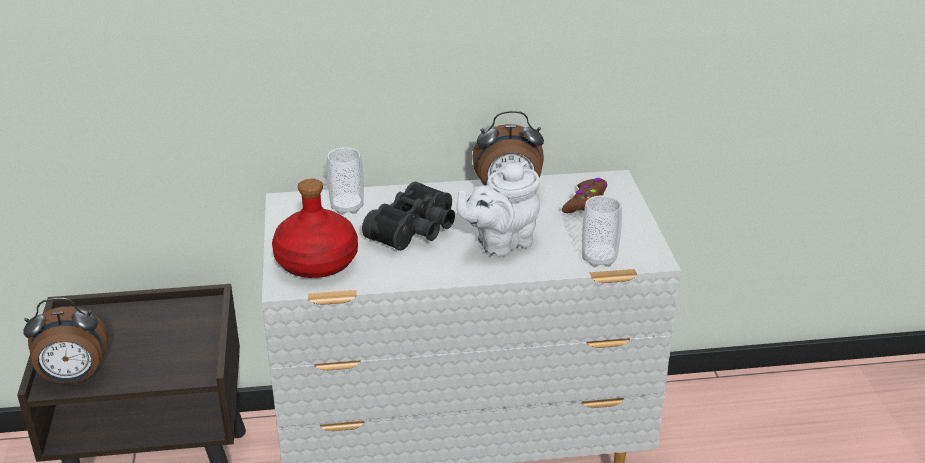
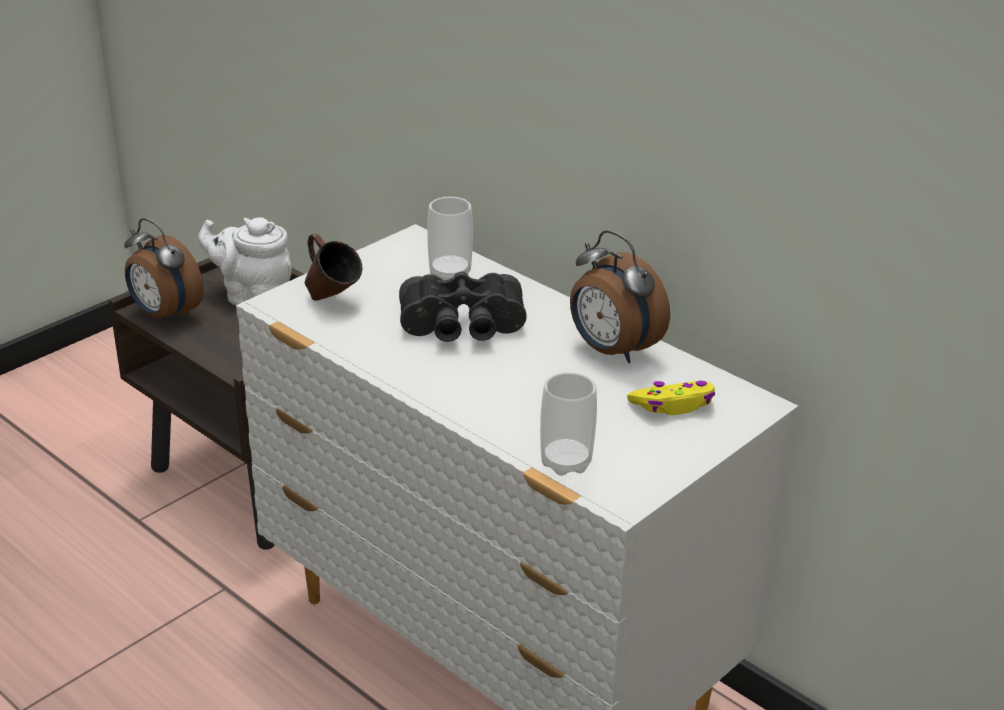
camera: 50 degrees right, 0 degrees up
red bottle [272,179,358,278] -> brown mug [305,234,362,301]
white teapot [456,161,540,257] -> white teapot moved to [198,217,292,305]
brown game controller [562,178,607,213] -> yellow game controller [627,381,715,415]

